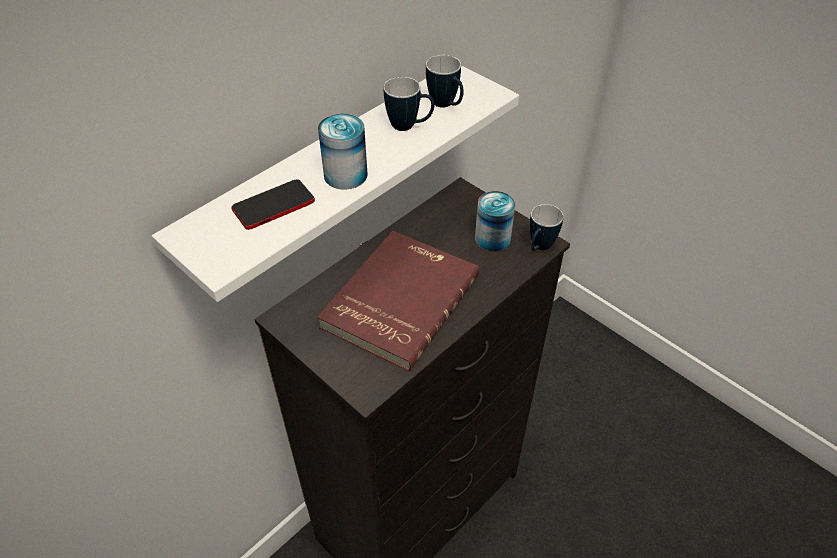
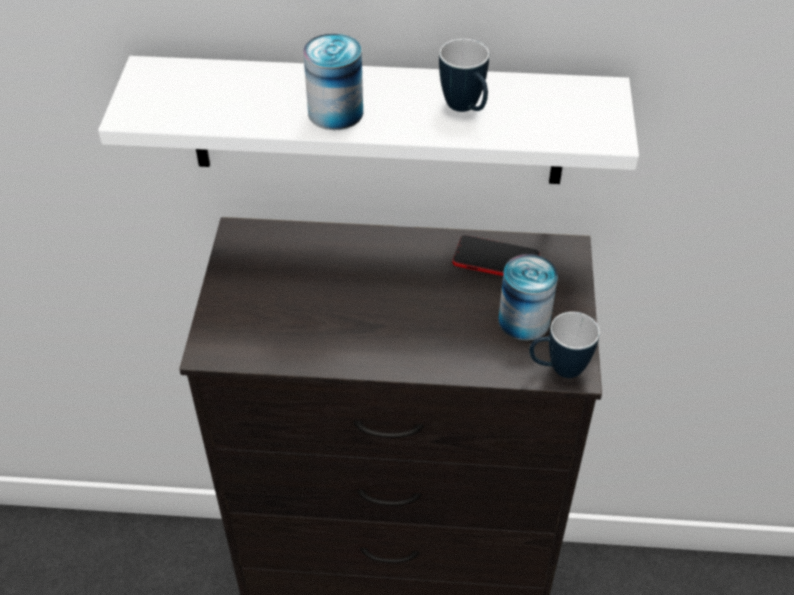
camera: 50 degrees right, 0 degrees up
phone [231,179,315,230] -> phone moved to [452,235,540,276]
red book [317,231,480,371] -> none
mug [426,55,464,108] -> none

